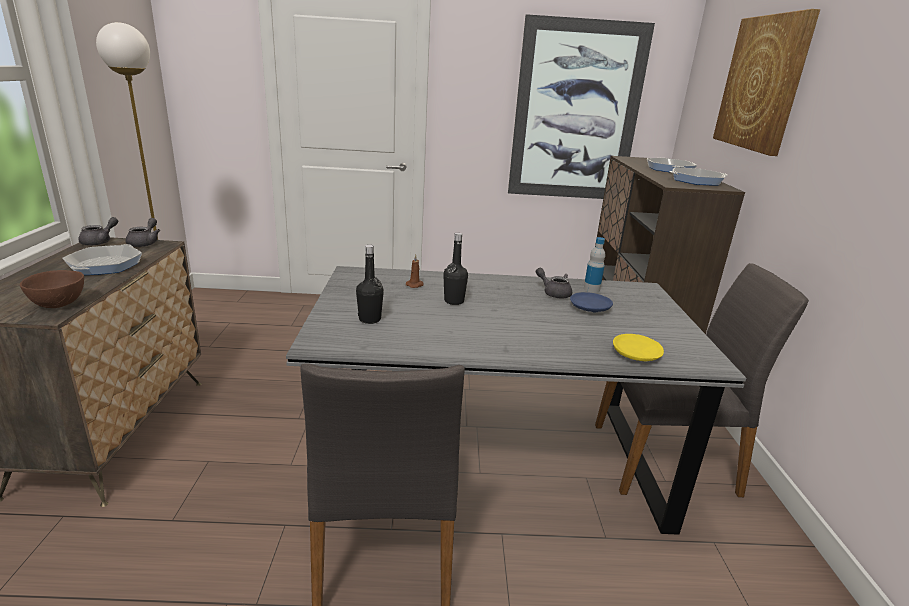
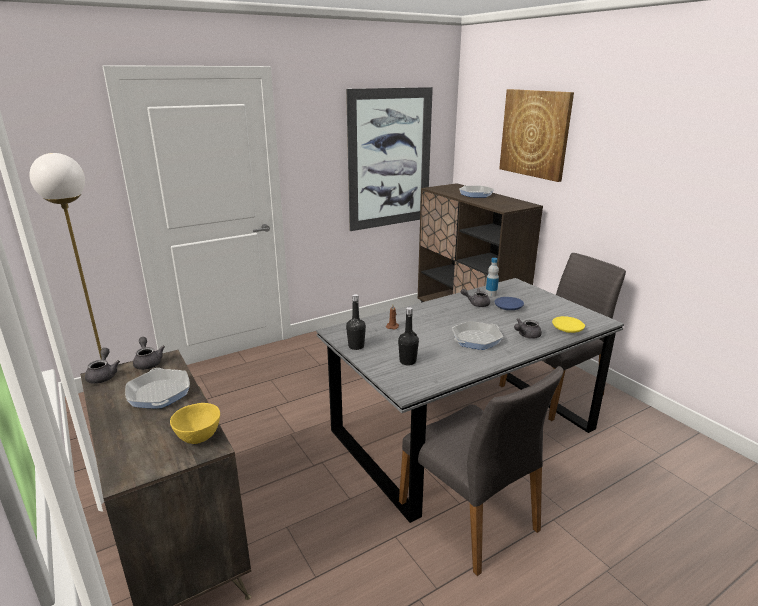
camera: 30 degrees left, 0 degrees up
brown bowl [20,270,84,308] -> yellow bowl [170,403,220,444]
black bottle [443,233,468,305] -> black bottle moved to [346,294,366,350]
frying pan [669,168,727,186] -> frying pan moved to [452,321,503,350]
none -> grey teapot [514,318,542,339]

